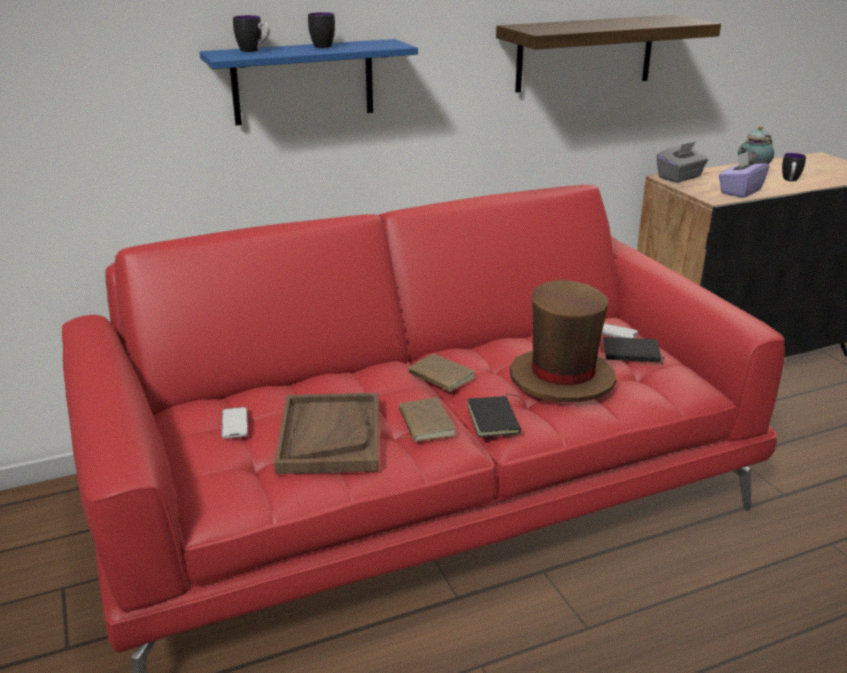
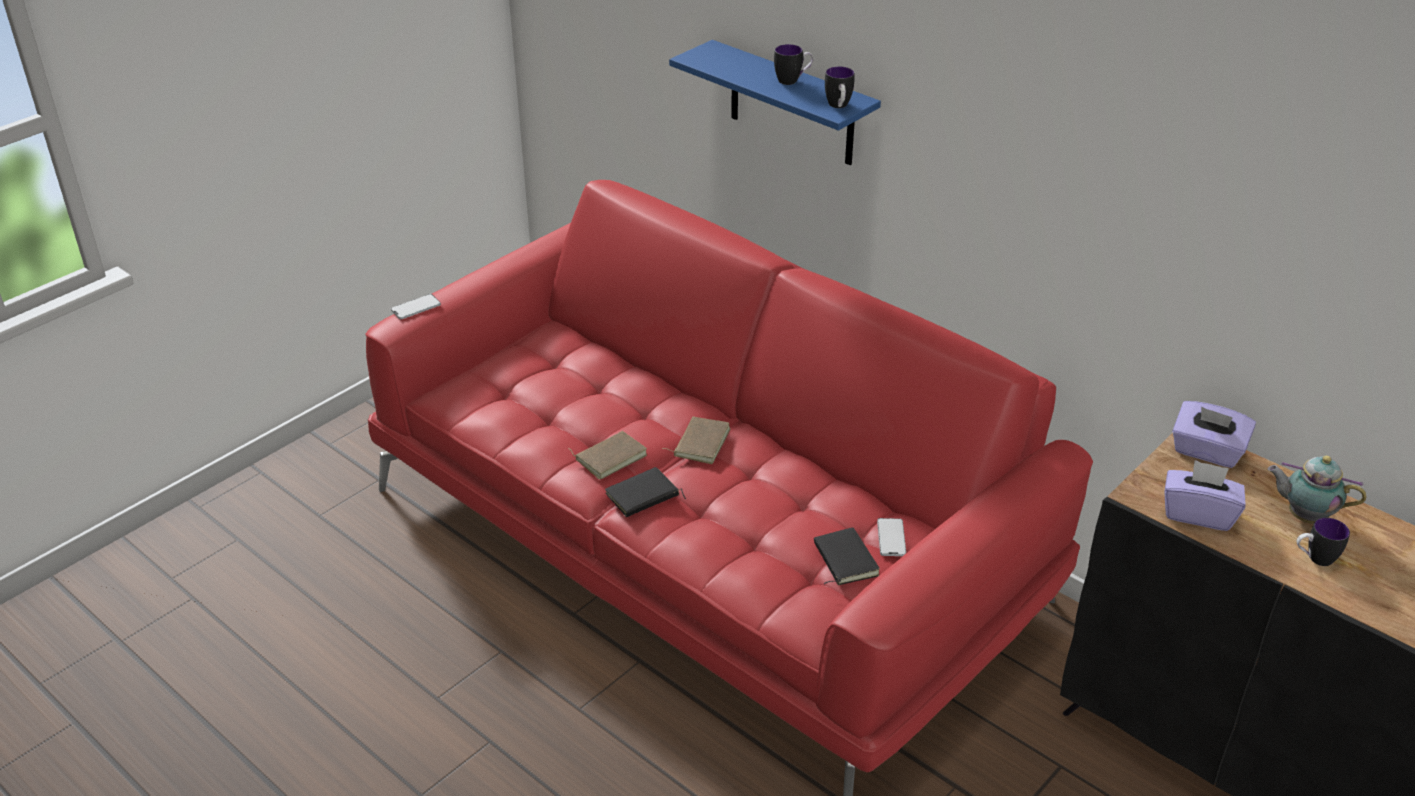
camera: 65 degrees right, 10 degrees up
phone [222,407,248,438] -> phone moved to [391,294,441,319]
mug [233,15,270,52] -> mug moved to [825,66,855,108]
brown tray [274,393,379,474] -> none
shelf [496,15,721,93] -> none
brown hat [510,280,617,402] -> none
grey tissue box [657,142,708,183] -> purple tissue box [1172,401,1256,468]

